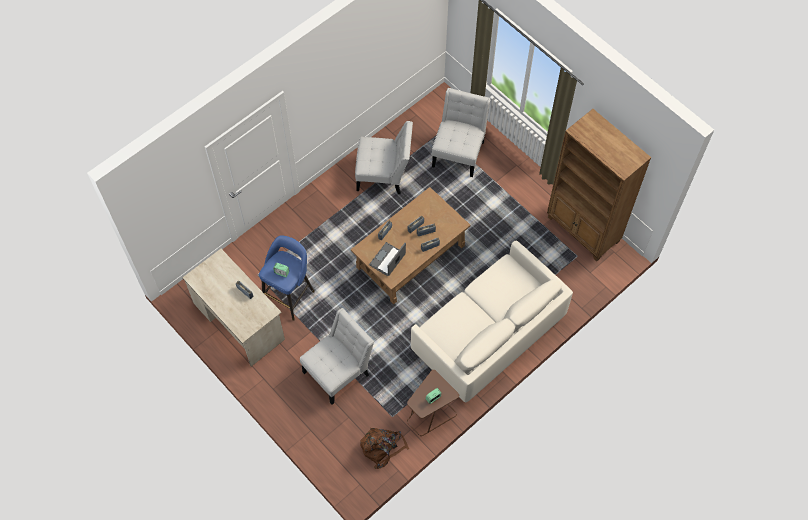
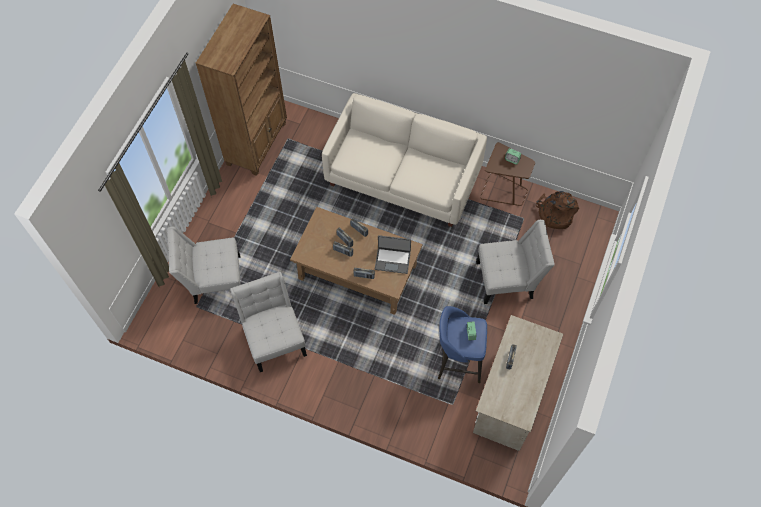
camera: 115 degrees left, 0 degrees up
white chair [300,308,374,405] -> white chair turned 150 degrees clockwise [476,220,555,304]

